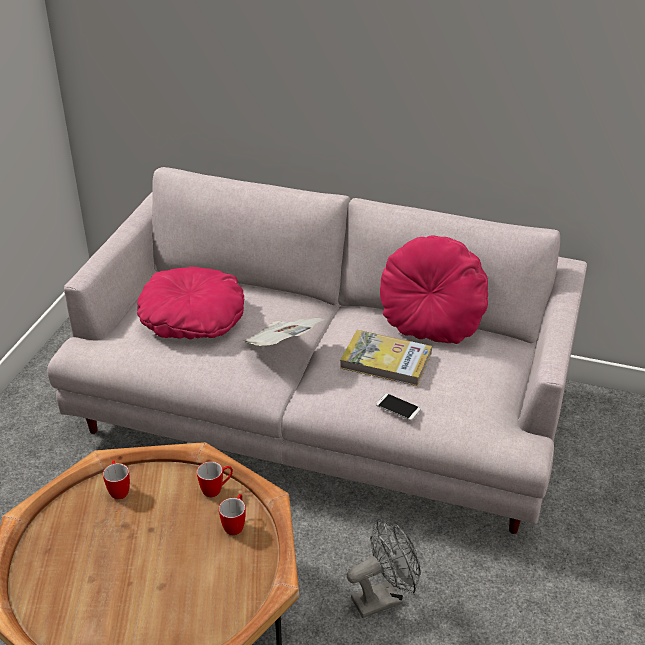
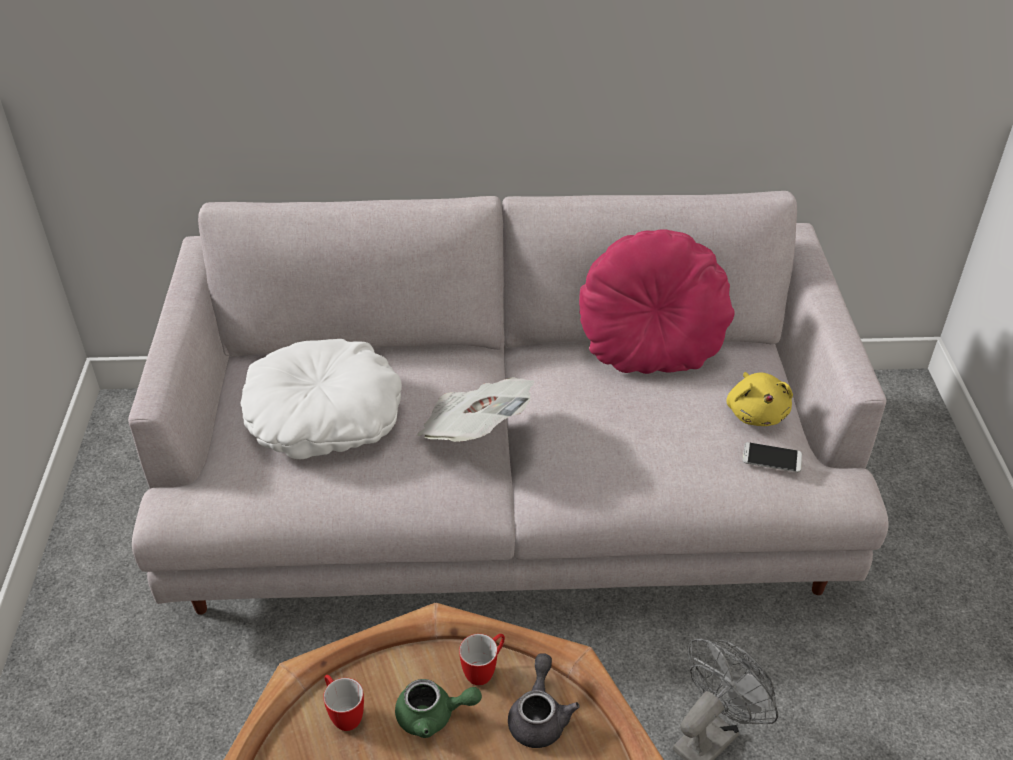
camera: 20 degrees left, 5 degrees up
pink pillow [137,267,244,339] -> white pillow [240,339,402,459]
mug [219,494,246,535] -> grey teapot [508,653,580,748]
book [340,330,432,386] -> none
phone [376,393,421,420] -> phone moved to [743,442,802,472]
none -> green teapot [395,679,482,738]
none -> yellow plush toy [727,372,793,426]

